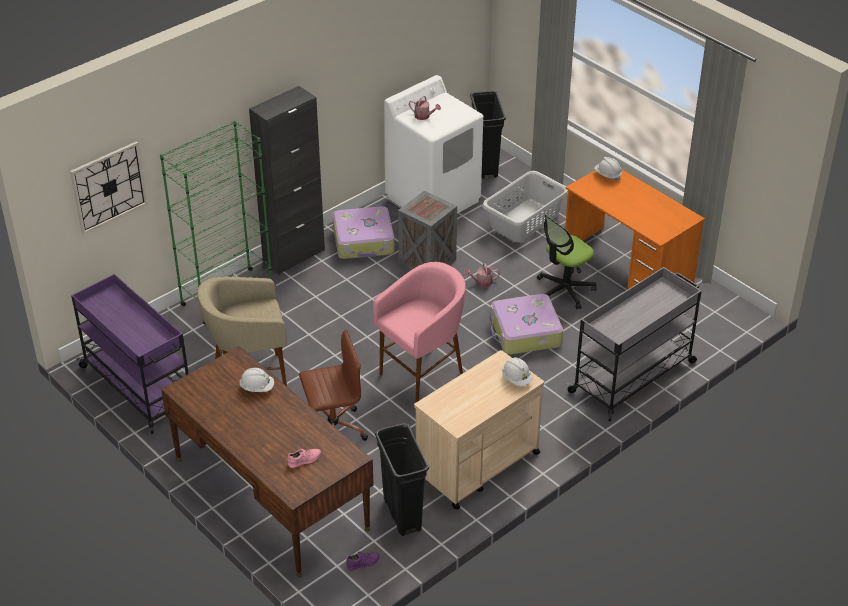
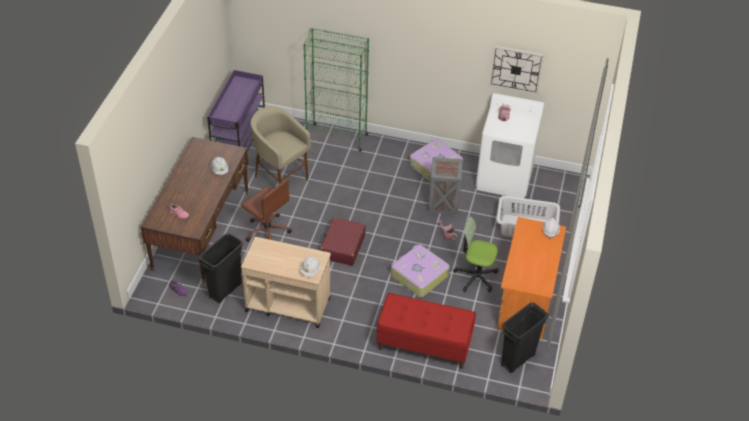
camera: 55 degrees right, 5 degrees up
wall clock [70,141,148,235] -> wall clock moved to [489,46,544,95]
black cabinet [249,86,325,275] -> none
pink stool [373,262,465,403] -> red suitcase [320,218,366,266]
black trash can [470,91,506,179] -> black trash can moved to [501,302,549,373]
grey cart [566,267,701,421] -> red bench [376,293,476,369]

